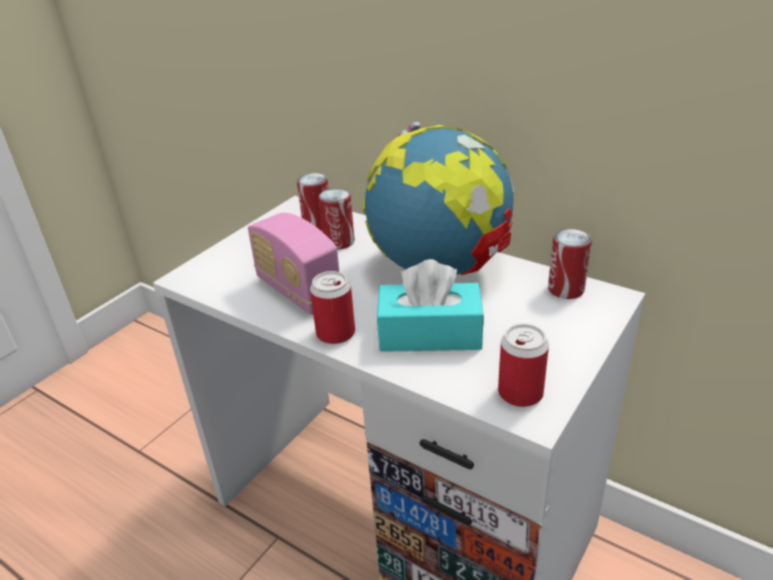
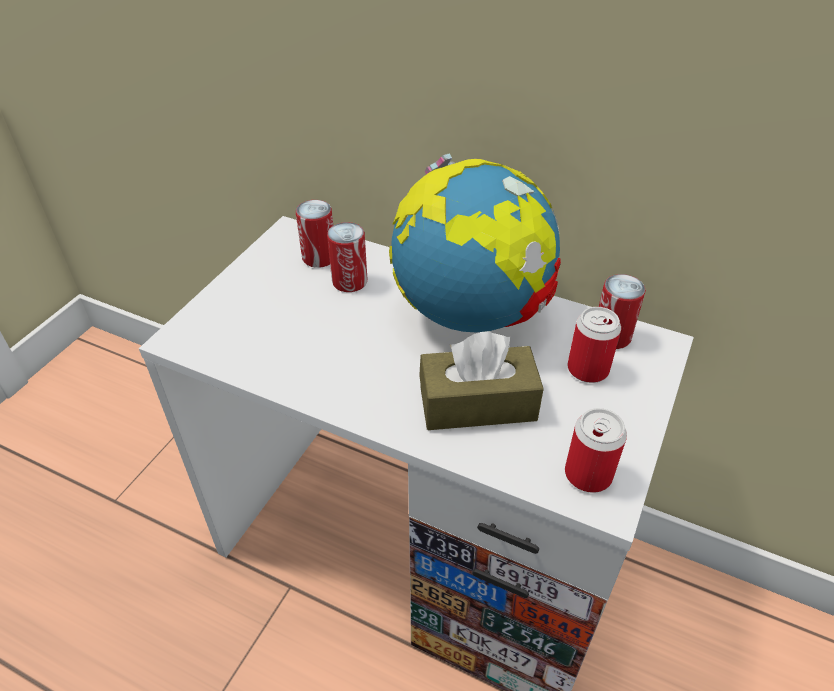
camera: 10 degrees left, 10 degrees up
radio [248,213,340,315] -> none
can [310,271,355,344] -> can moved to [568,307,621,383]
turquoise tissue box [377,259,484,352] -> brown tissue box [419,331,544,430]

